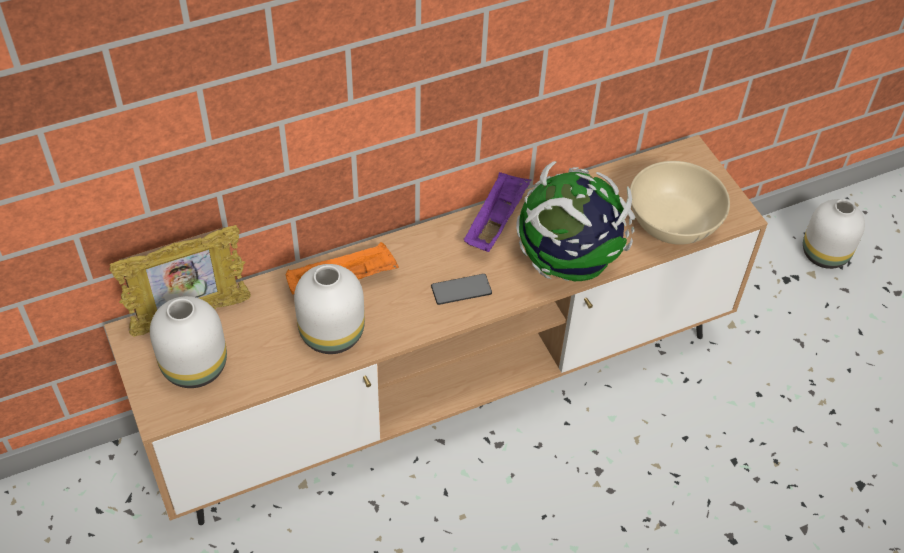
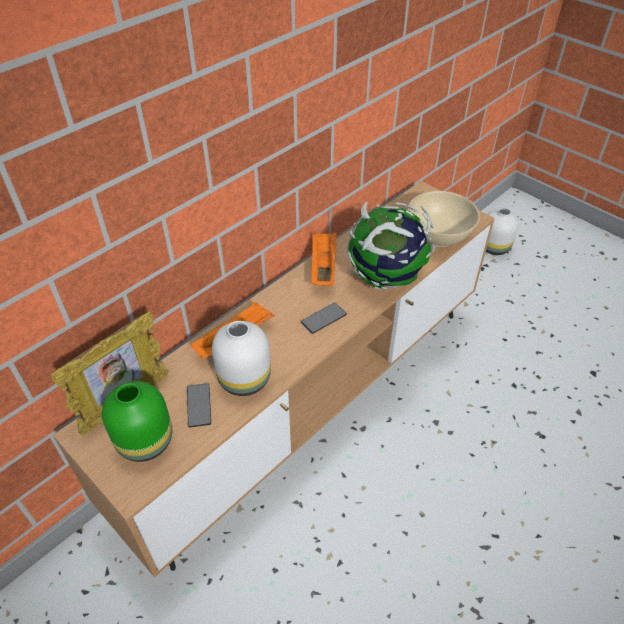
camera: 20 degrees left, 5 degrees down
white vase [150,296,227,388] -> green vase [102,381,172,462]
purple tray [464,172,531,252] -> orange tray [311,232,337,286]
none -> phone [187,383,211,427]

